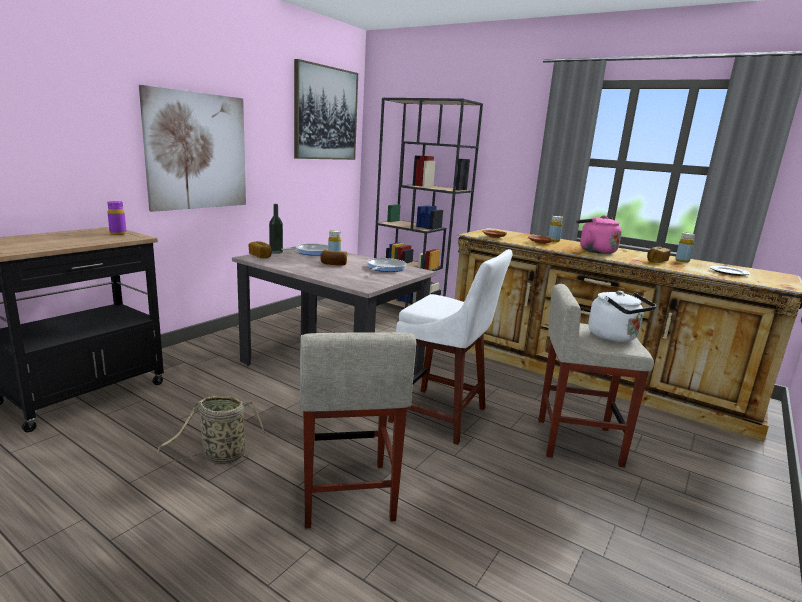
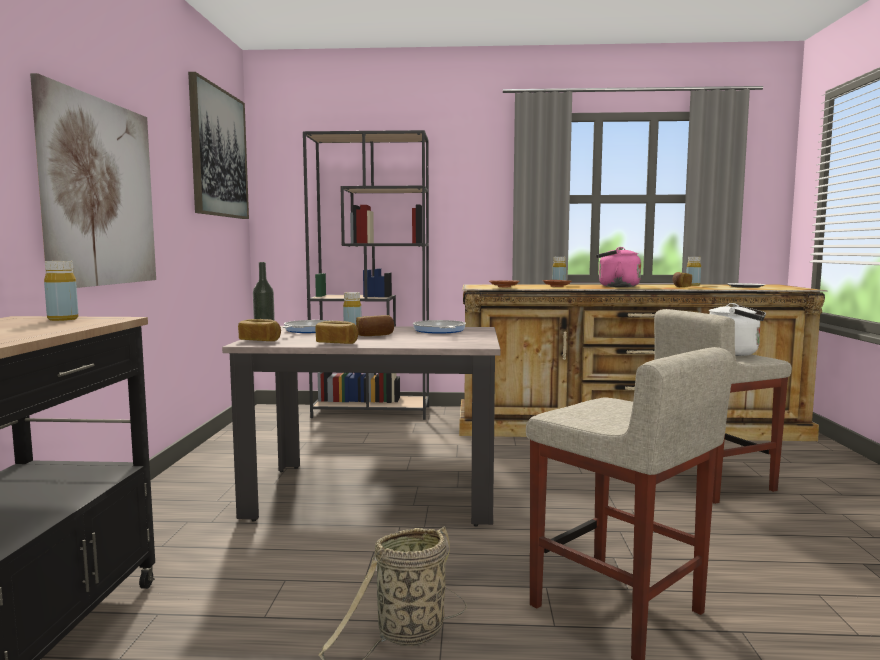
camera: 30 degrees left, 10 degrees down
purple bottle [107,201,127,235] -> yellow bottle [44,261,78,321]
white chair [388,249,512,445] -> none
none -> bread [315,321,358,344]

